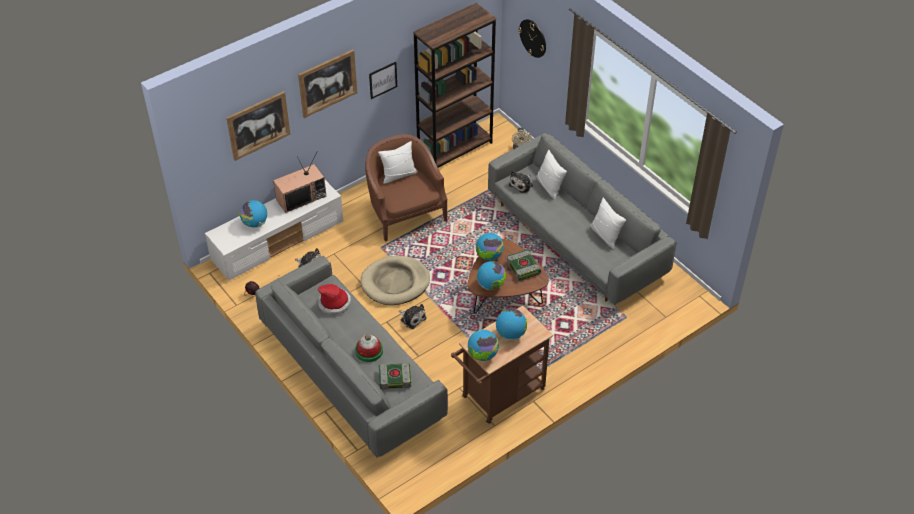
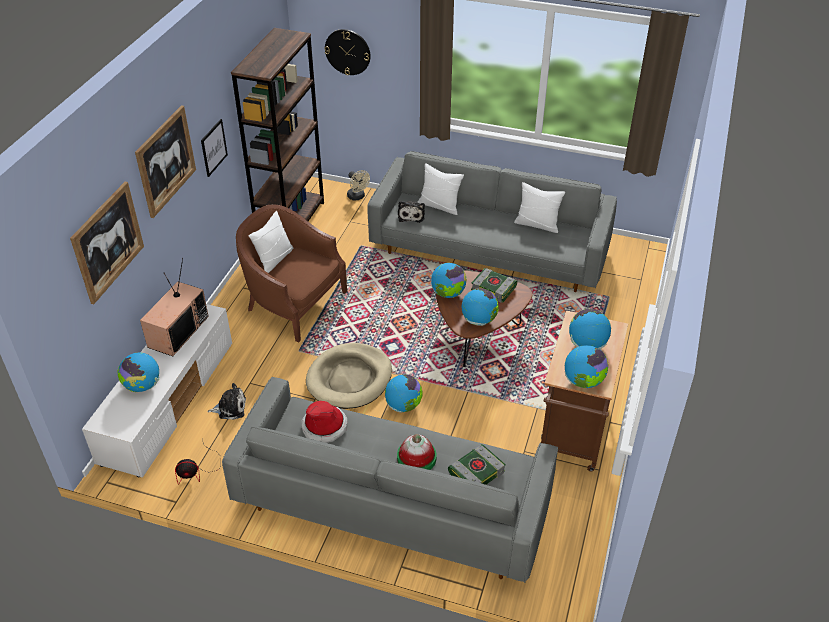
camera: 35 degrees left, 5 degrees down
plush toy [399,304,427,329] -> globe [385,374,423,413]

